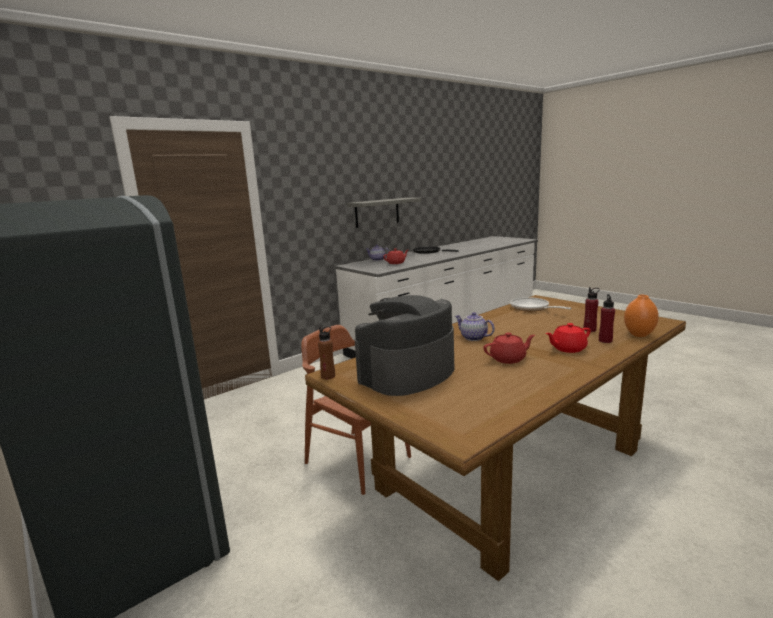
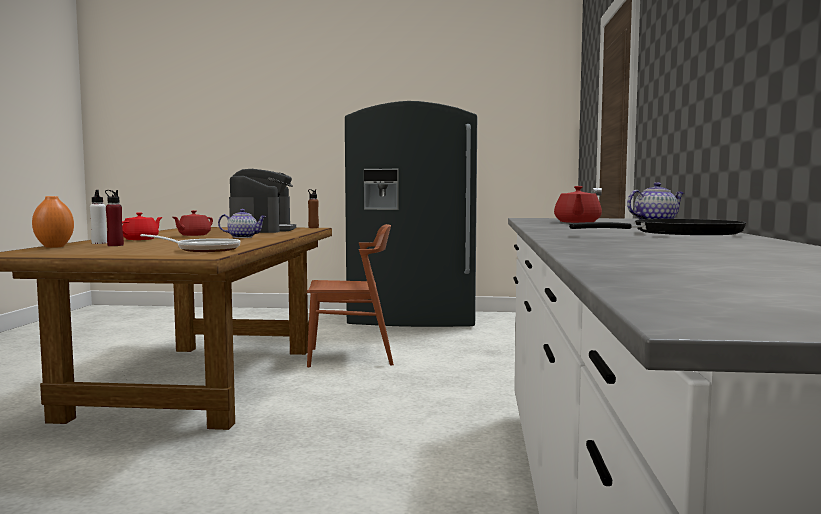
camera: 135 degrees right, 10 degrees down
grey shelf [347,198,422,228] -> none
red bottle [599,294,615,343] -> white bottle [90,190,107,244]

